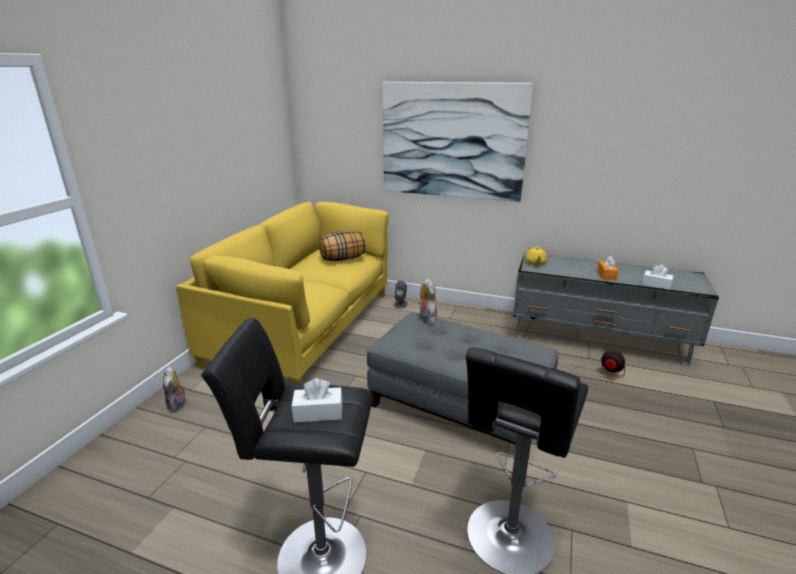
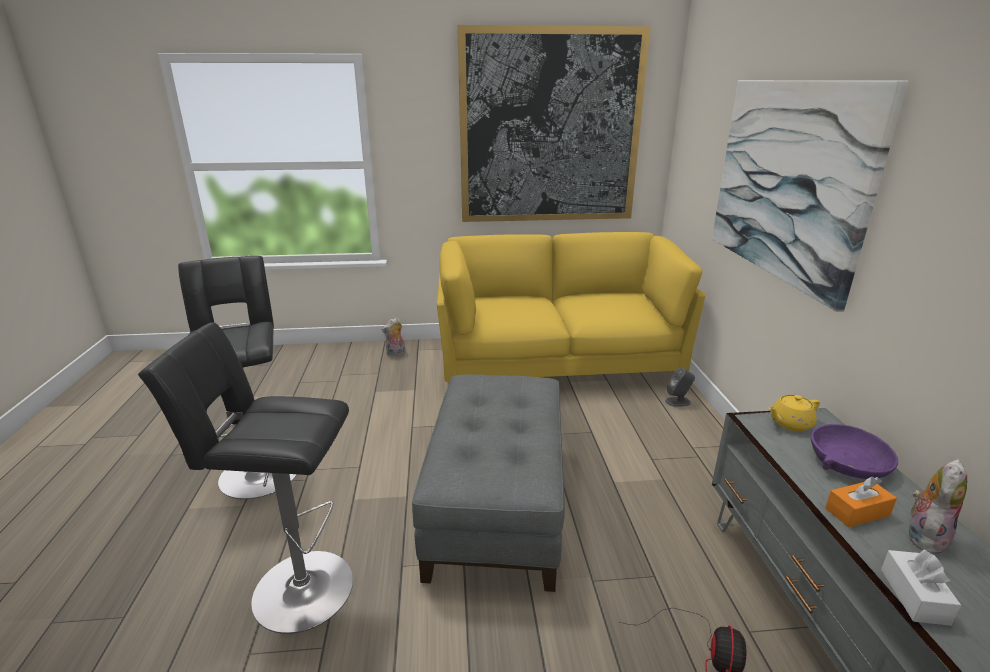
camera: 65 degrees right, 0 degrees up
white tissue box [292,378,342,422] -> none
pillow [319,231,366,261] -> none
plush toy [418,279,437,324] -> plush toy moved to [908,459,967,554]
none -> picture [457,25,651,222]
none -> purple bowl [811,424,898,479]

